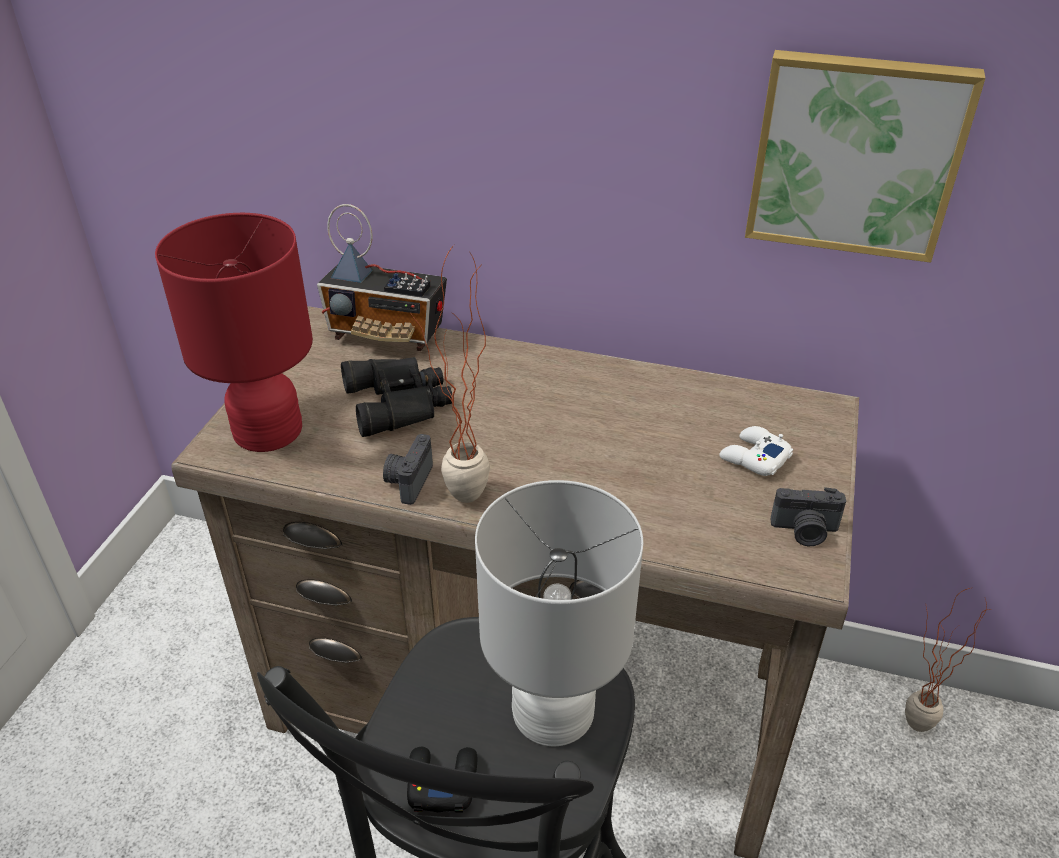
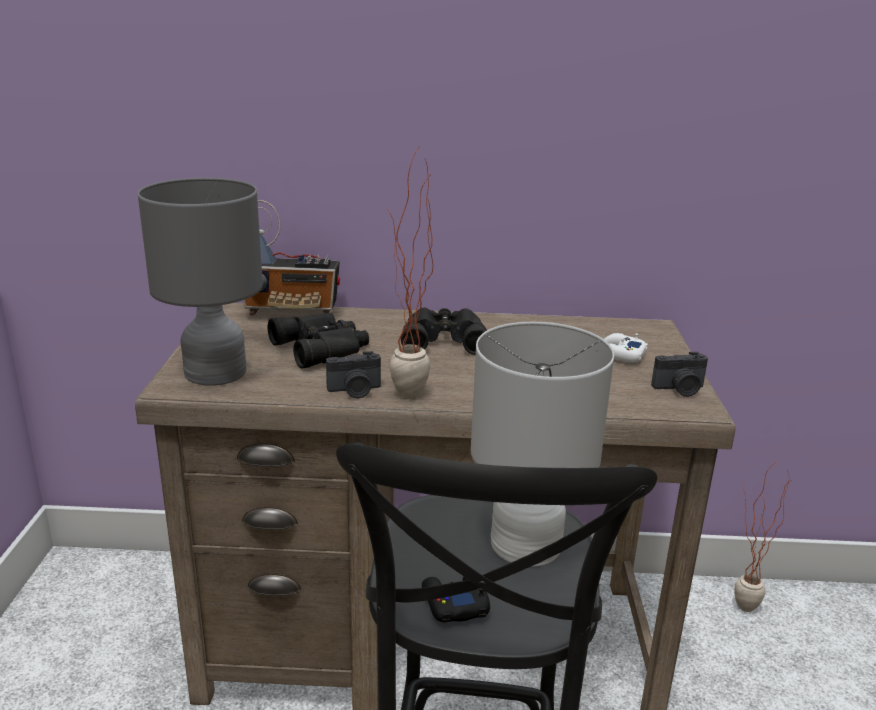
camera: 15 degrees left, 15 degrees down
red table lamp [155,213,313,452] -> grey table lamp [138,178,263,386]
camera [383,434,433,505] -> camera turned 105 degrees counterclockwise [326,351,381,398]
picture [745,50,985,263] -> none
none -> black binoculars [401,307,487,355]

